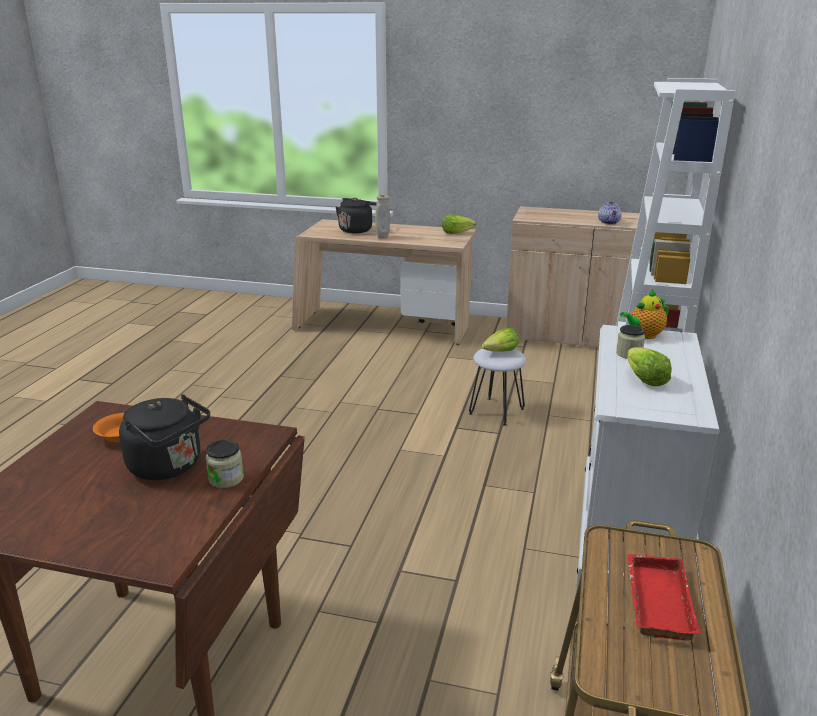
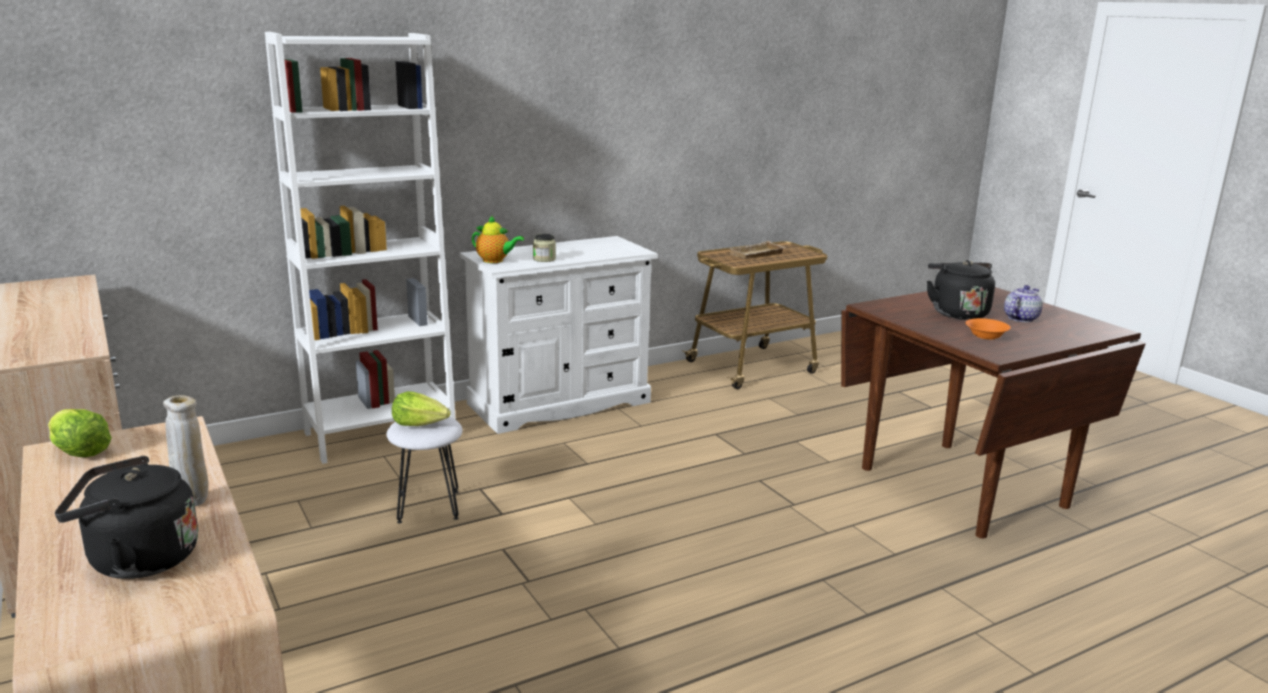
camera: 135 degrees left, 5 degrees down
jar [206,440,244,488] -> none
teapot [598,201,622,225] -> teapot moved to [1004,285,1043,322]
red tray [627,554,701,641] -> beige tray [730,241,786,259]
lettuce [628,347,672,386] -> none

